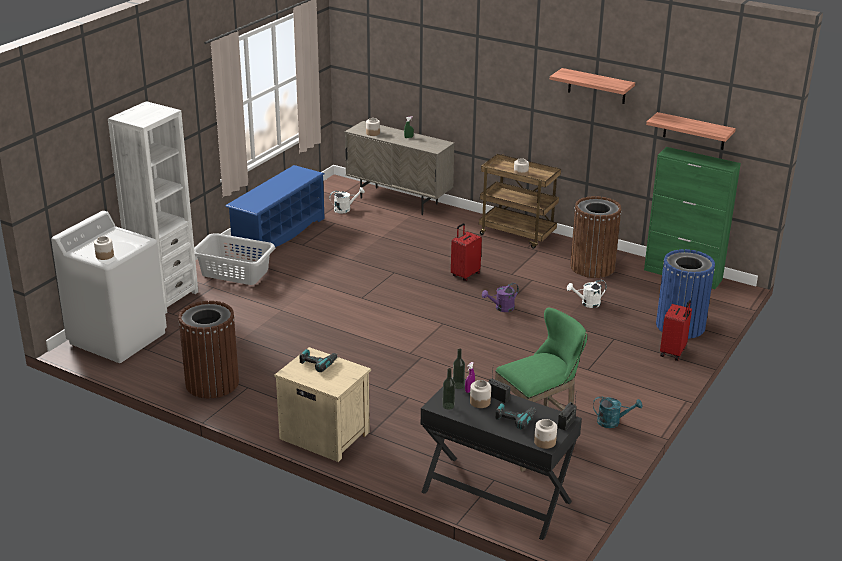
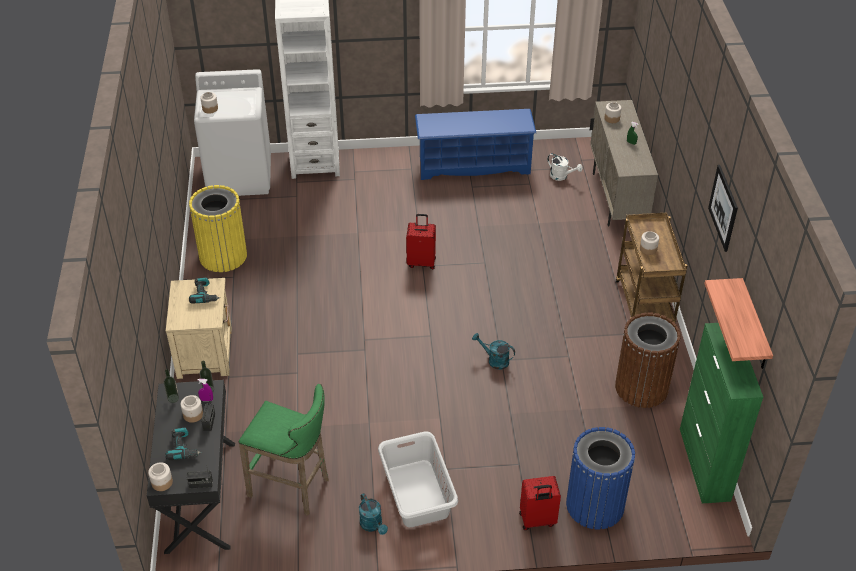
camera: 55 degrees right, 15 degrees up
brown trash can [178,301,239,398] -> yellow trash can [189,185,247,272]
grey laundry basket [194,233,275,285] -> grey laundry basket moved to [378,431,458,527]
red suitcase [451,223,482,281] -> red suitcase moved to [406,214,436,269]
purple watering can [482,283,519,312] -> turquoise watering can [472,333,515,370]
shelf [550,68,635,104] -> picture [708,165,738,252]
white watering can [567,280,607,308] -> none

